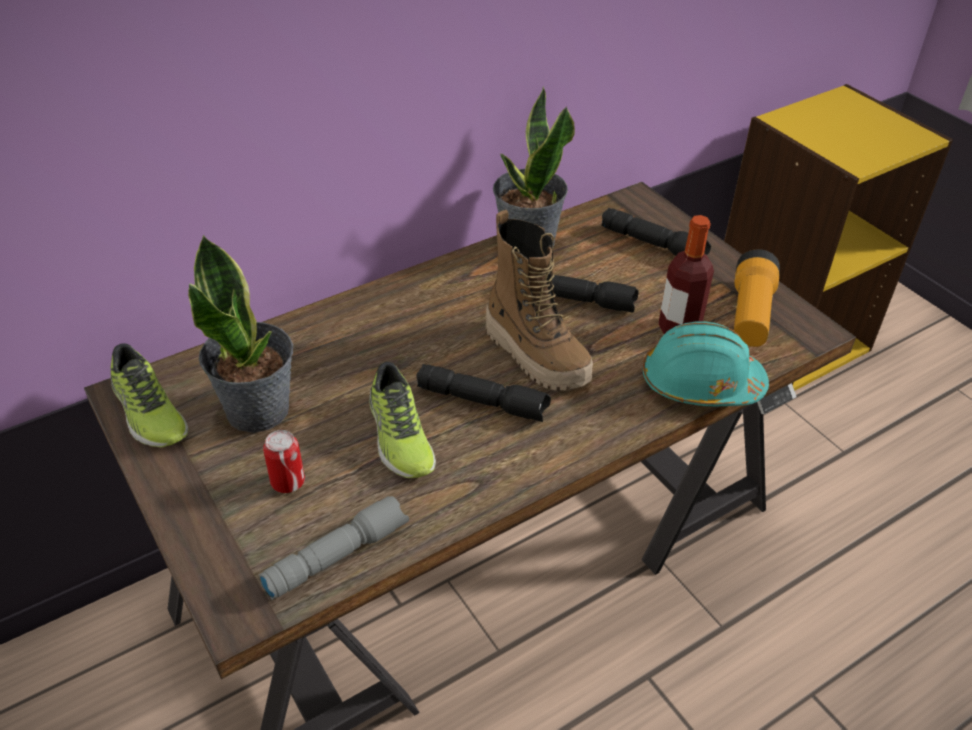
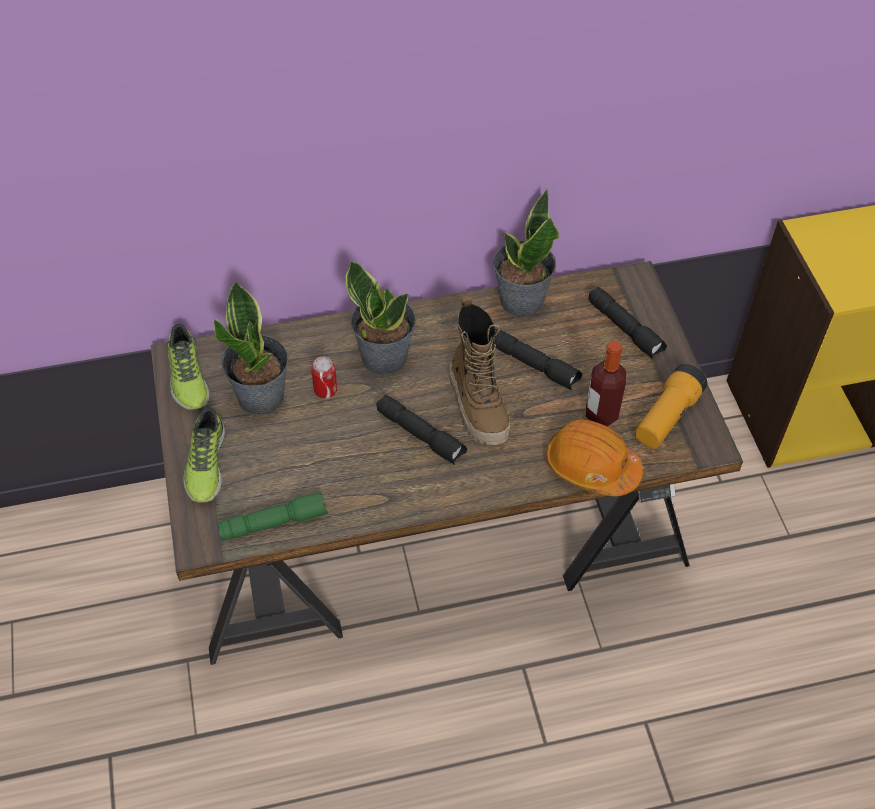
camera: 20 degrees right, 10 degrees up
grey flashlight [259,496,409,600] -> green flashlight [217,492,328,541]
can [263,430,305,493] -> can moved to [311,357,337,398]
shoe [369,362,436,478] -> shoe moved to [183,407,225,503]
turquoise hard hat [643,321,769,406] -> orange hard hat [546,419,643,496]
none -> potted plant [346,260,416,375]

